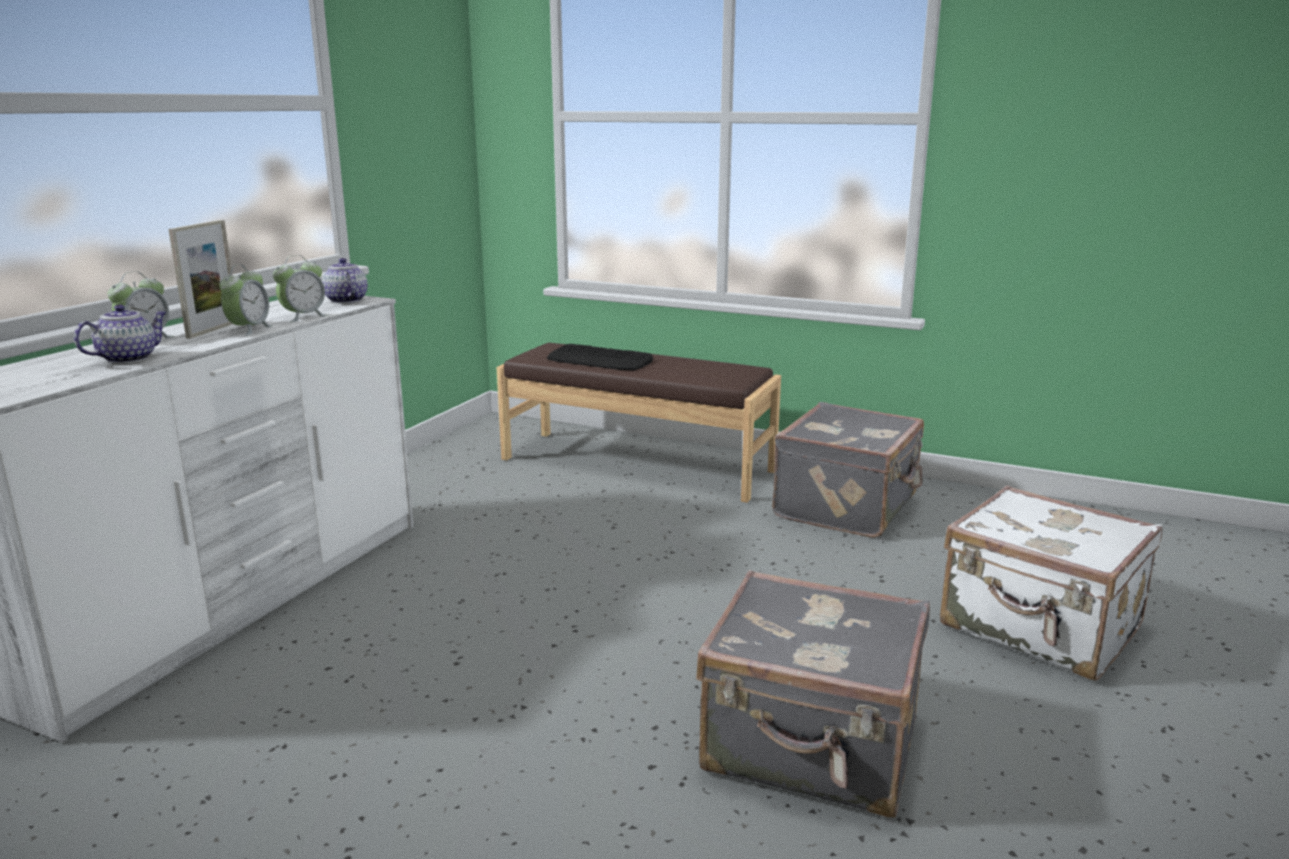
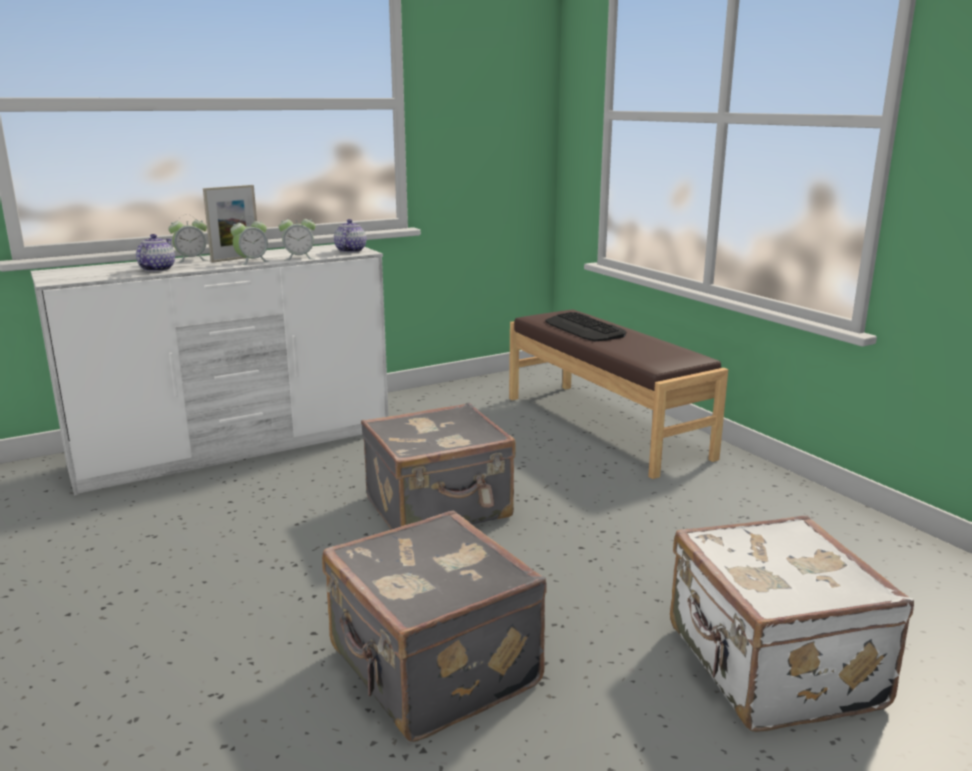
camera: 35 degrees right, 0 degrees up
teapot [74,305,167,363] -> teapot turned 60 degrees counterclockwise [136,234,175,272]
grey suitcase [772,402,924,538] -> grey suitcase moved to [361,402,516,530]

